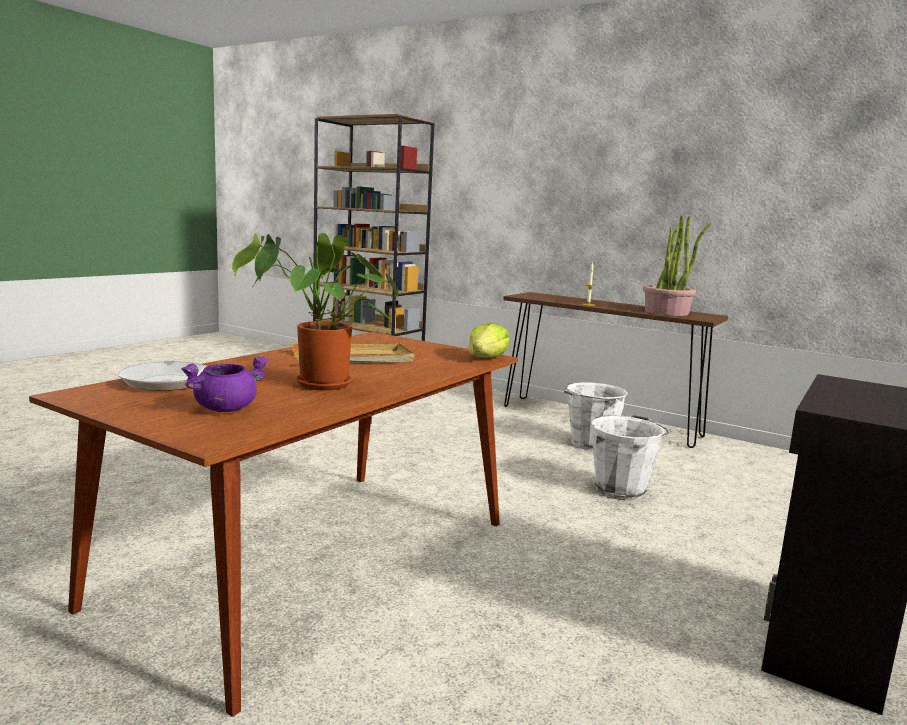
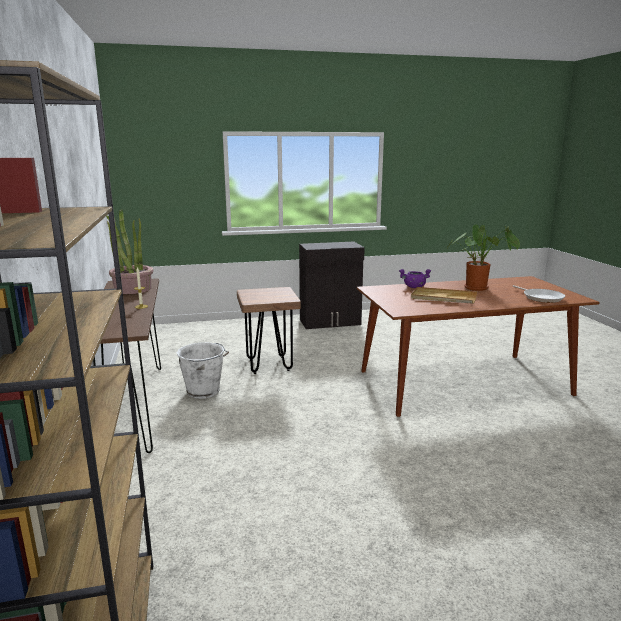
camera: 135 degrees left, 5 degrees up
purple cooking pot [182,356,269,412] -> purple cooking pot moved to [399,269,431,288]
lettuce [468,323,510,357] -> none
white bucket [591,415,669,500] -> brown stool [237,287,301,374]

